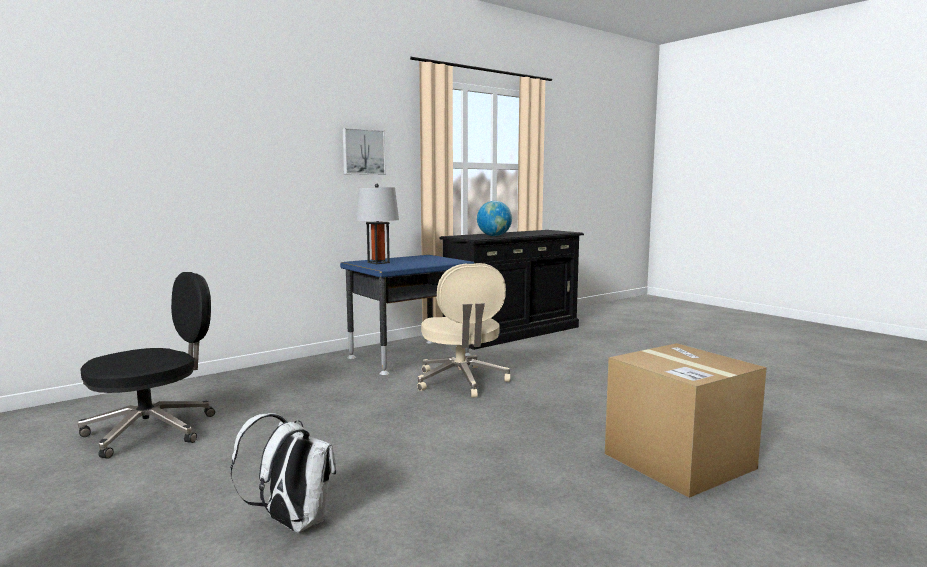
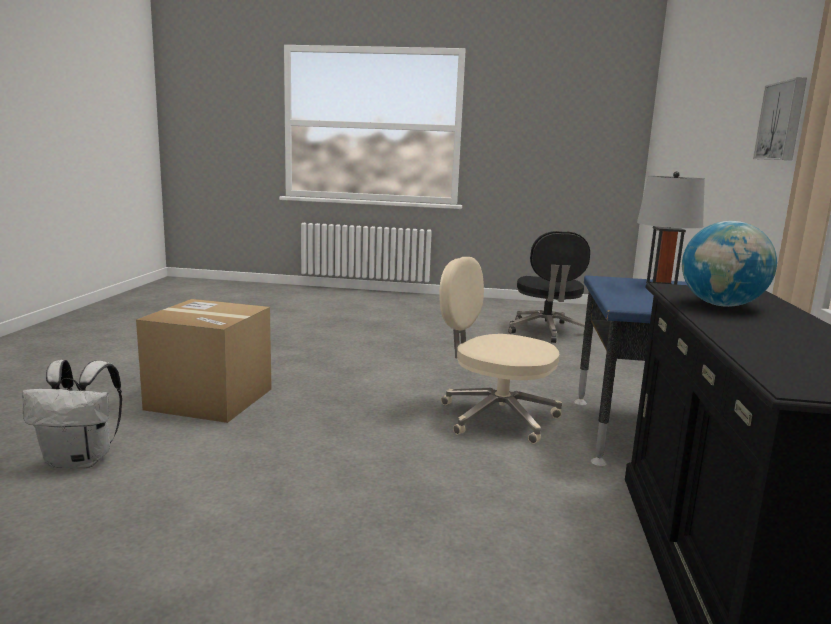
camera: 135 degrees right, 5 degrees up
white backpack [230,413,336,532] -> white backpack moved to [22,360,122,469]

